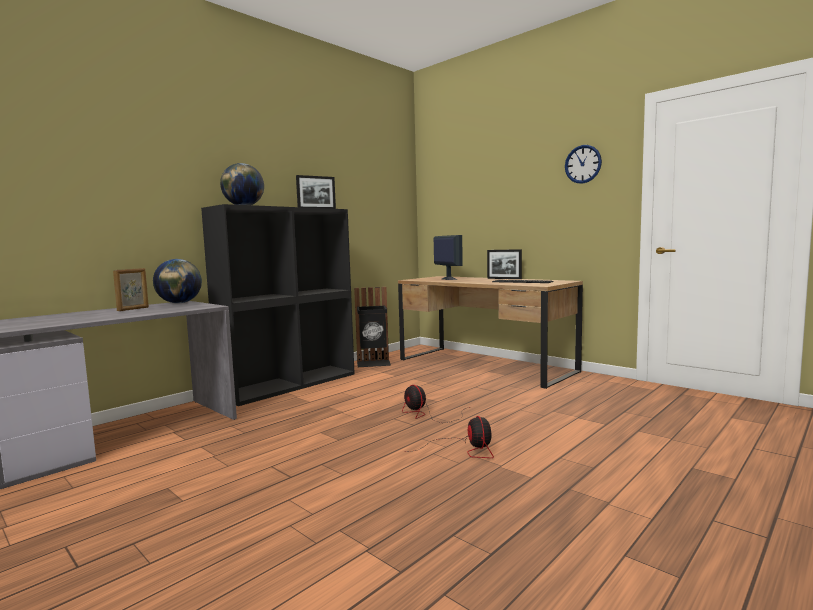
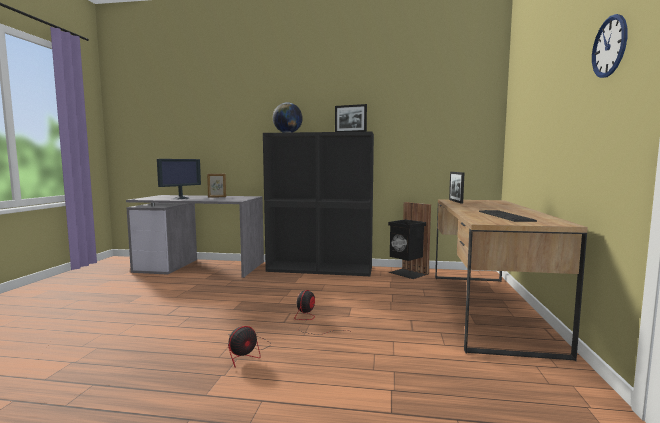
camera: 55 degrees right, 0 degrees up
globe [153,259,202,303] -> none
monitor [434,235,463,280] -> monitor moved to [157,159,201,200]
picture frame [487,249,522,279] -> picture frame moved to [449,172,464,204]

